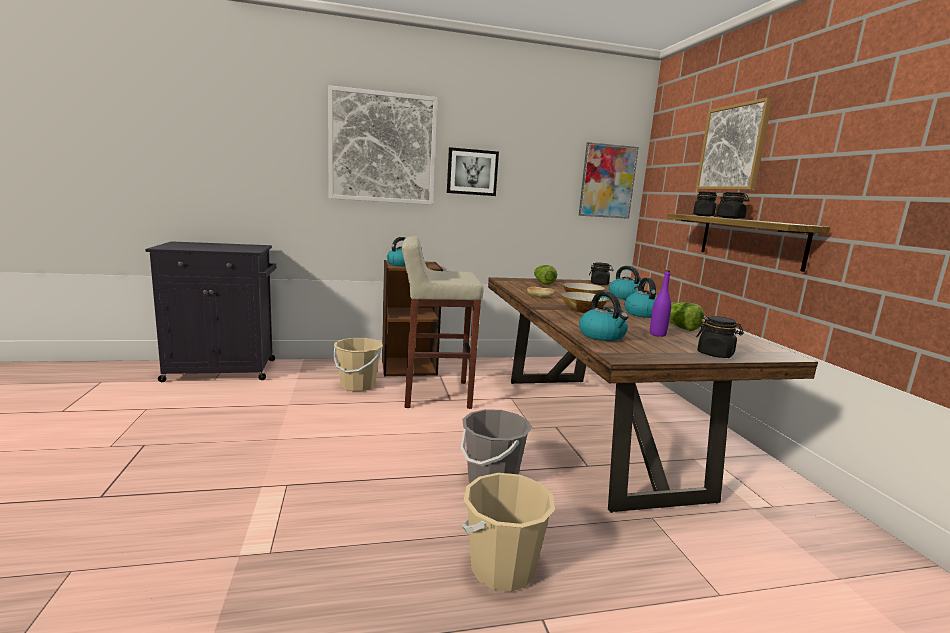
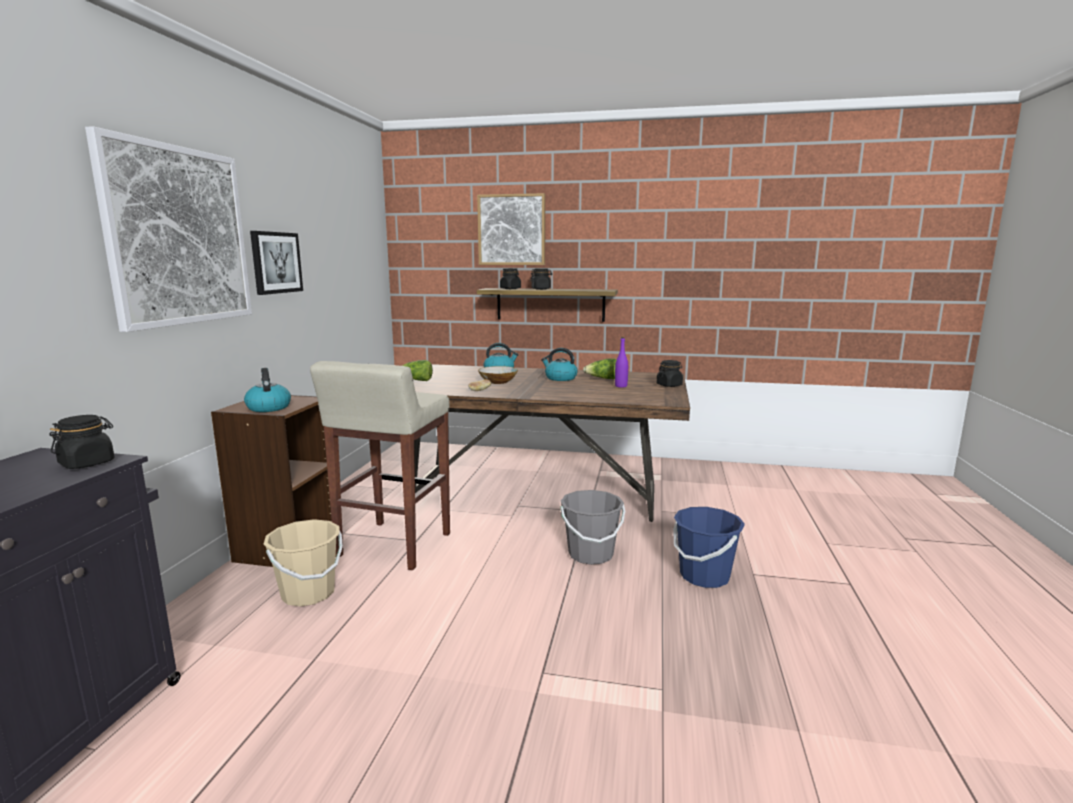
camera: 65 degrees left, 0 degrees up
beige bucket [462,473,555,592] -> blue bucket [673,507,745,588]
bowl [561,292,608,313] -> none
picture [579,142,639,219] -> none
kettle [579,291,628,341] -> none
black jar [589,263,614,285] -> black jar moved to [49,415,114,469]

